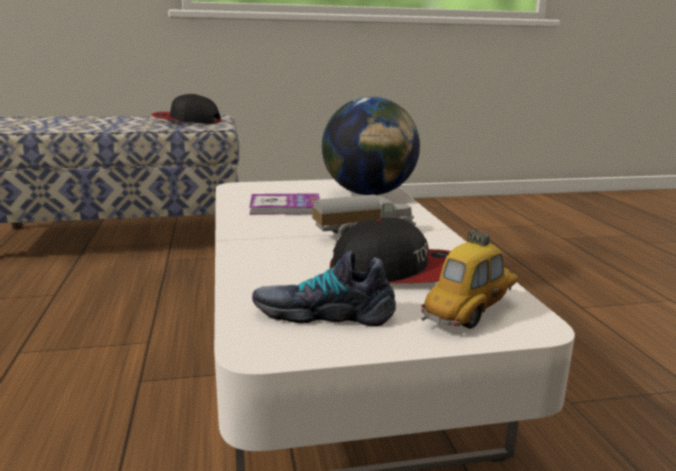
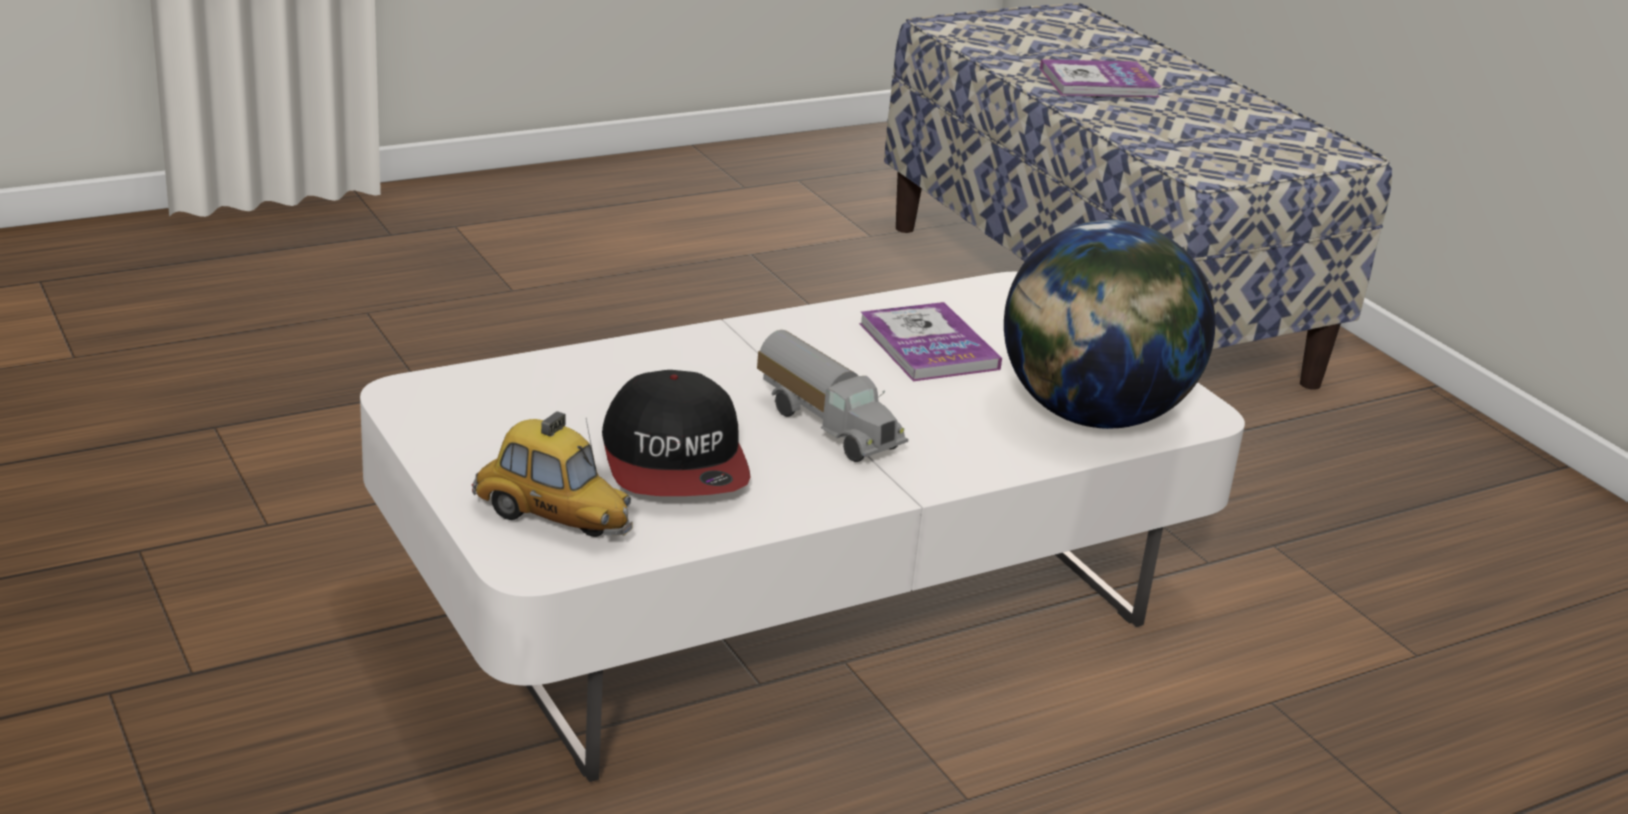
camera: 70 degrees right, 10 degrees up
cap [151,94,221,124] -> none
shoe [252,250,396,327] -> none
none -> book [1040,59,1161,97]

